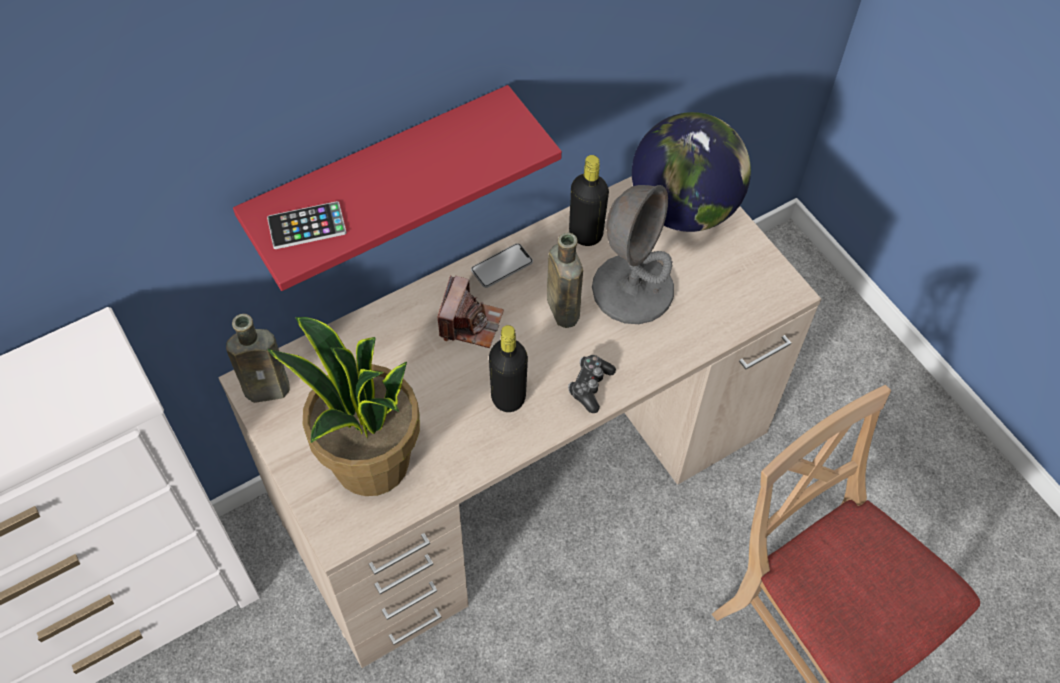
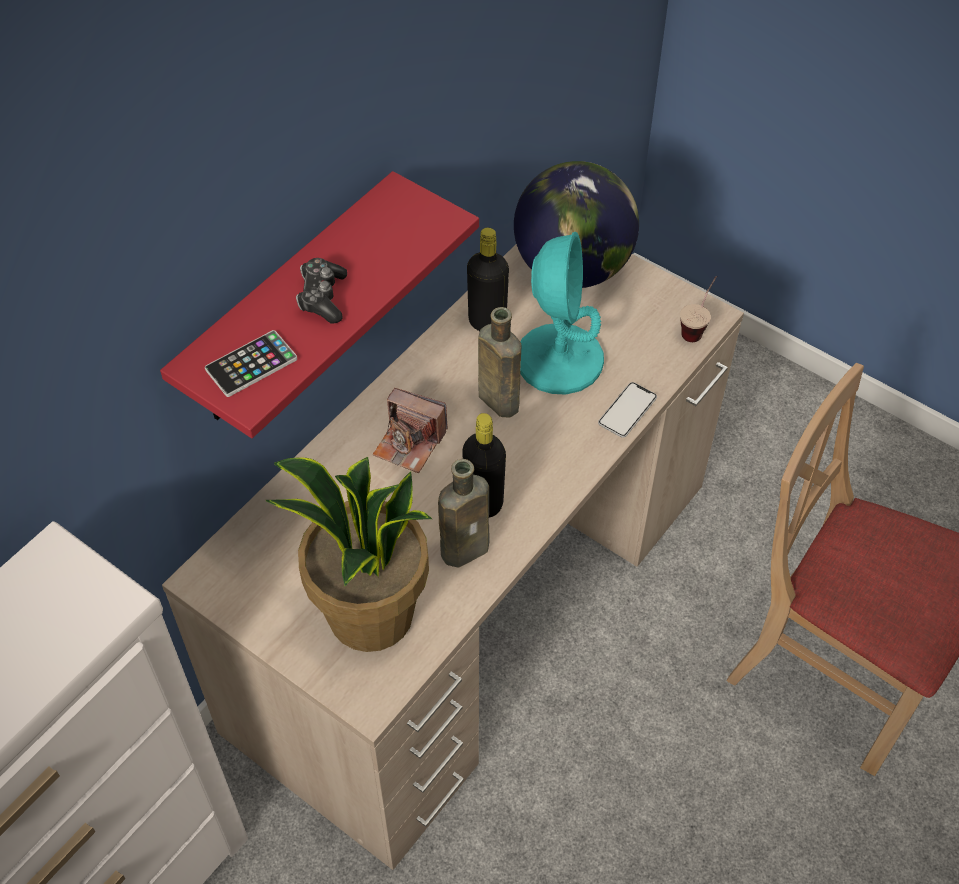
camera: 20 degrees left, 5 degrees down
brown bottle [226,314,290,403] -> brown bottle moved to [438,459,490,567]
camera [438,275,504,348] -> camera turned 120 degrees clockwise [372,388,448,473]
phone [471,243,533,288] -> phone moved to [598,382,657,438]
game controller [568,355,616,413] -> game controller moved to [296,258,347,324]
grey table lamp [592,185,674,324] -> turquoise table lamp [520,232,604,395]
none -> cup [680,276,717,342]

